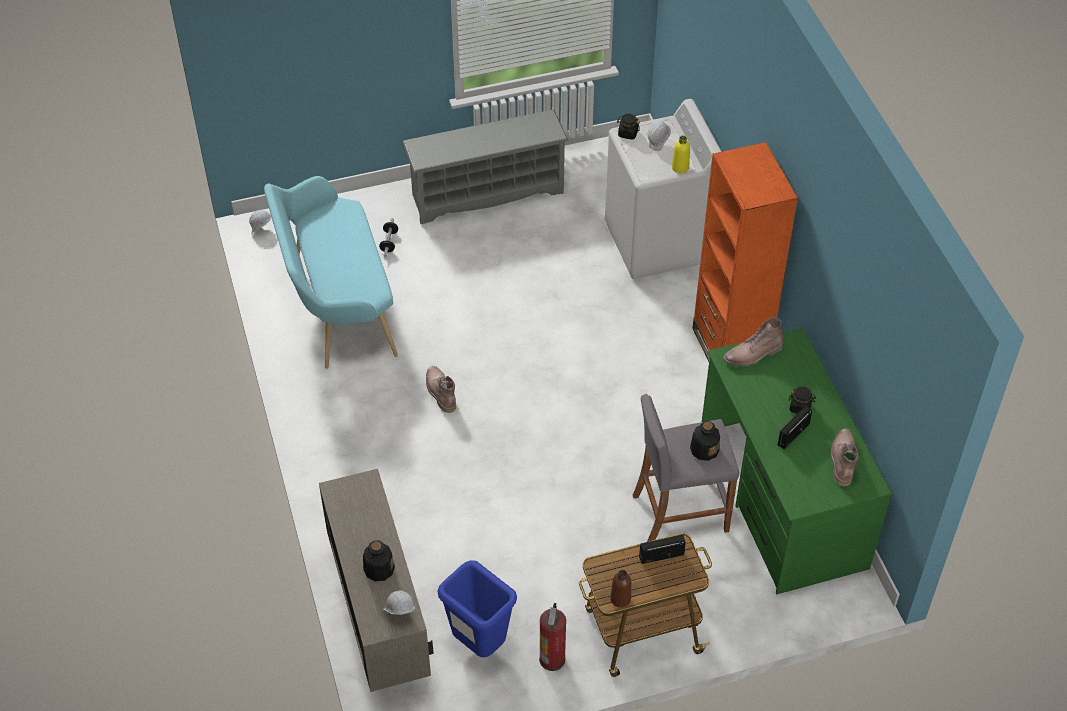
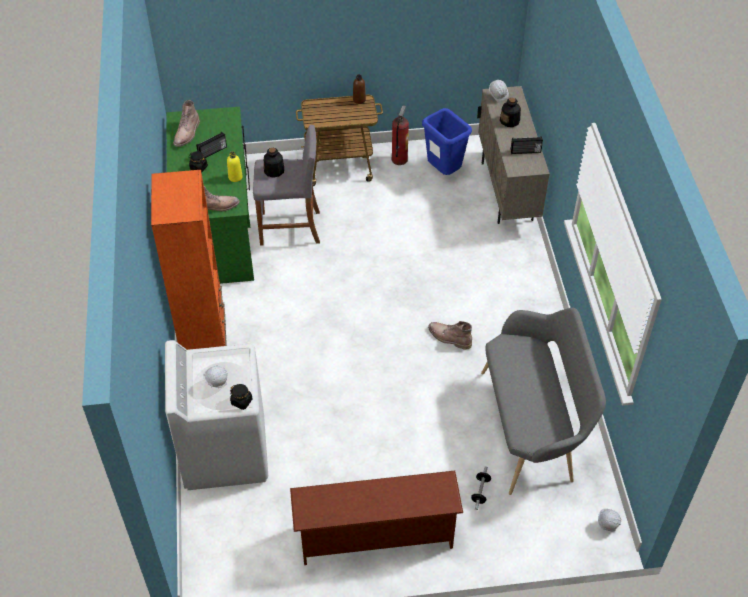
camera: 170 degrees left, 0 degrees up
turquoise bench [264,176,398,369] -> grey bench [481,308,606,495]
grey shoe rack [402,110,569,224] -> brown shoe rack [290,471,463,565]
brown boot [426,366,456,413] -> brown boot turned 135 degrees clockwise [428,321,472,350]
radio [639,535,686,564] -> radio moved to [511,136,543,154]
yellow bottle [672,136,690,173] -> yellow bottle moved to [227,151,243,182]

